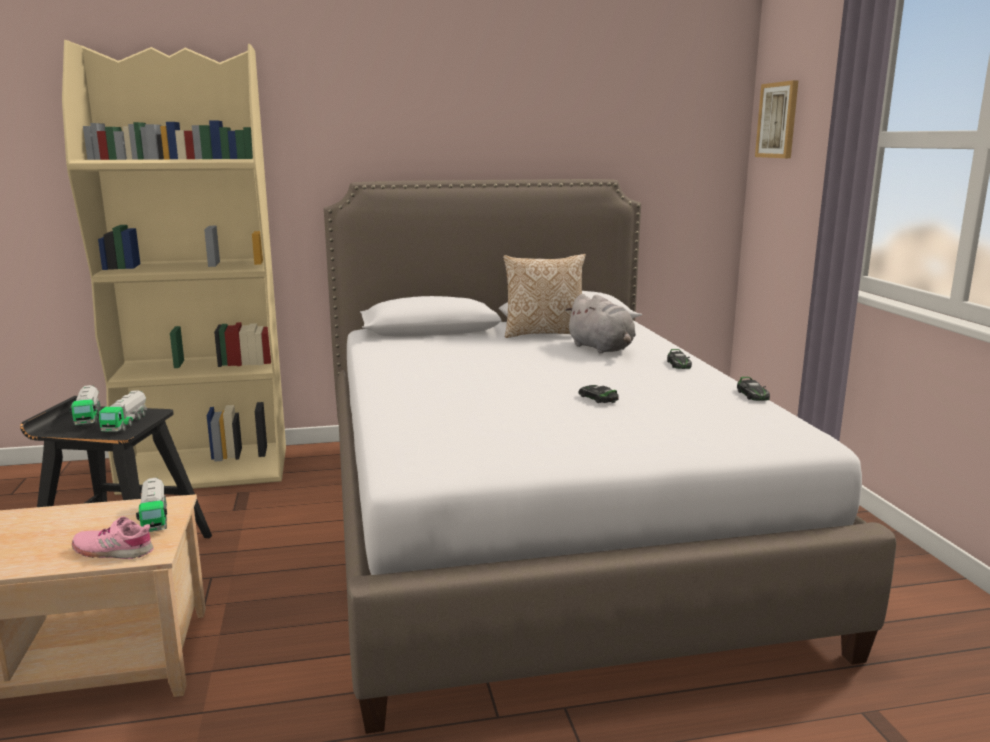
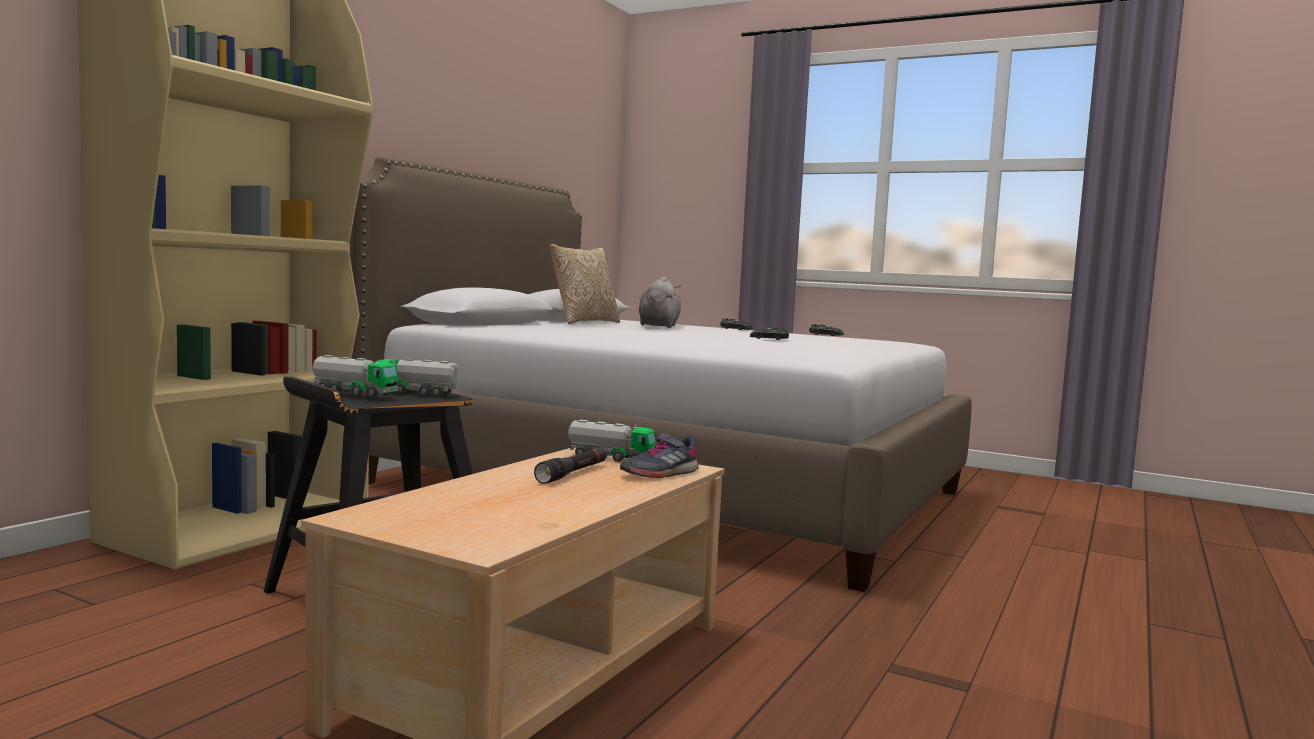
camera: 50 degrees left, 10 degrees down
pink shoe [72,517,154,559] -> grey shoe [620,433,699,478]
toy truck [97,390,147,432] -> toy truck turned 150 degrees clockwise [375,359,459,397]
grey plush toy [565,294,636,354] -> grey plush toy turned 90 degrees counterclockwise [639,277,681,328]
picture [755,80,798,158] -> none
none -> black flashlight [534,447,607,484]

